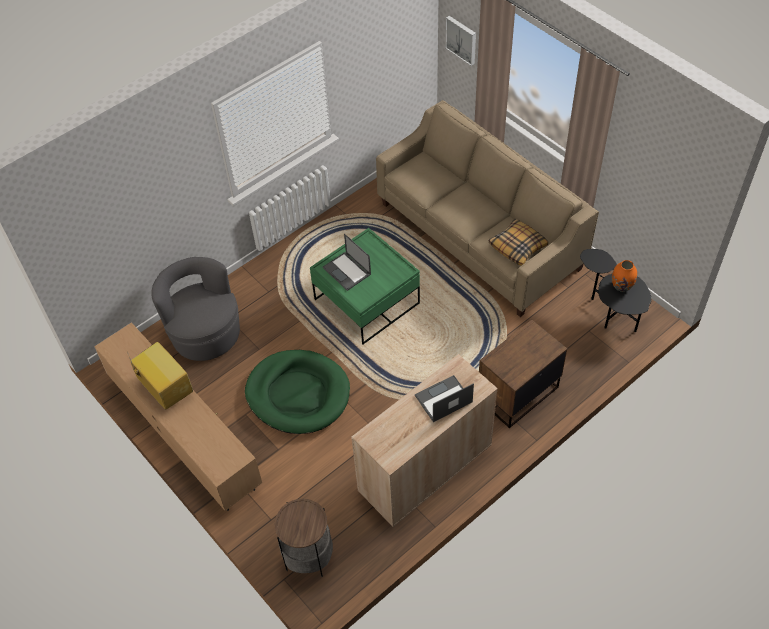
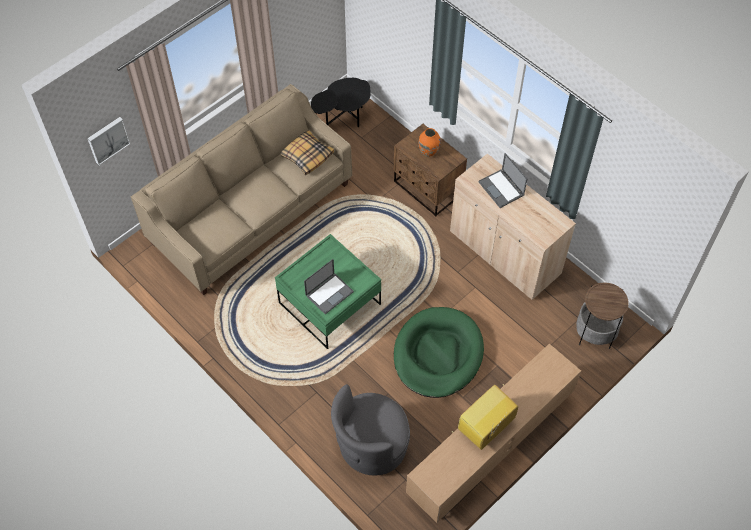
camera: 95 degrees left, 5 degrees up
orange vase [612,260,637,292] -> orange vase moved to [419,128,441,156]

